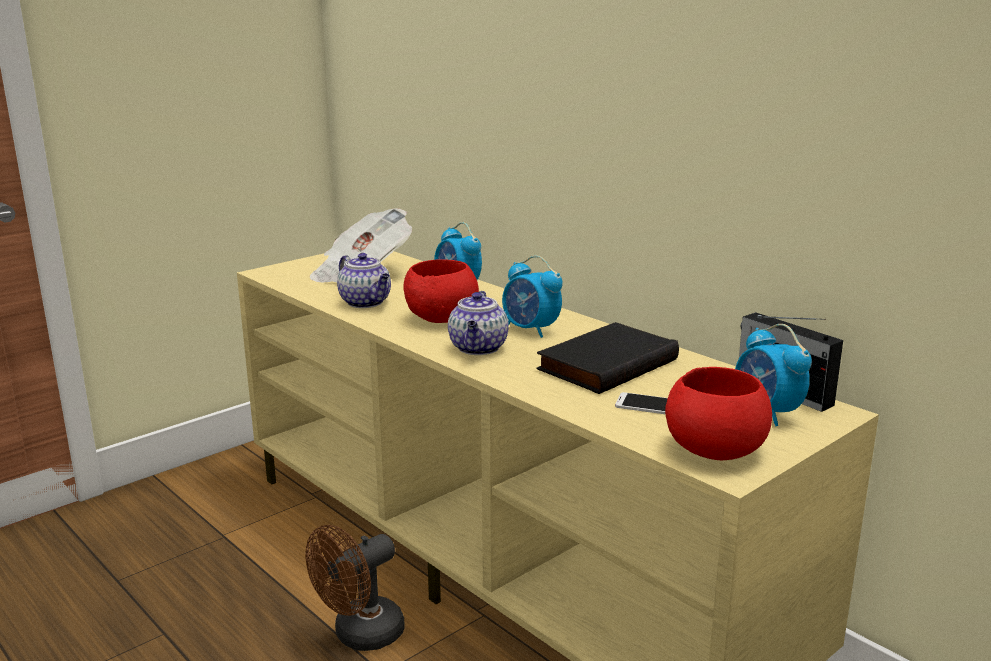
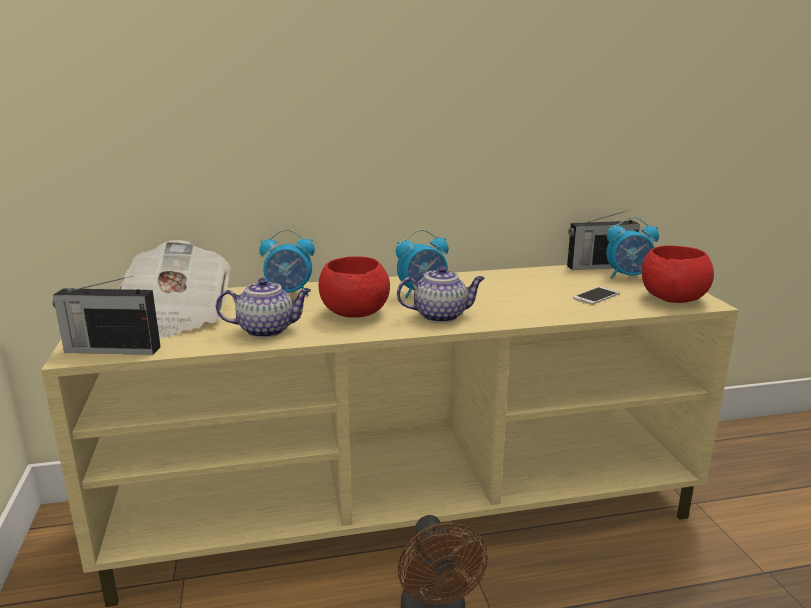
camera: 60 degrees left, 0 degrees up
teapot [448,291,509,355] -> teapot turned 45 degrees counterclockwise [397,266,485,323]
black book [536,322,679,394] -> none
none -> radio [53,276,161,355]

